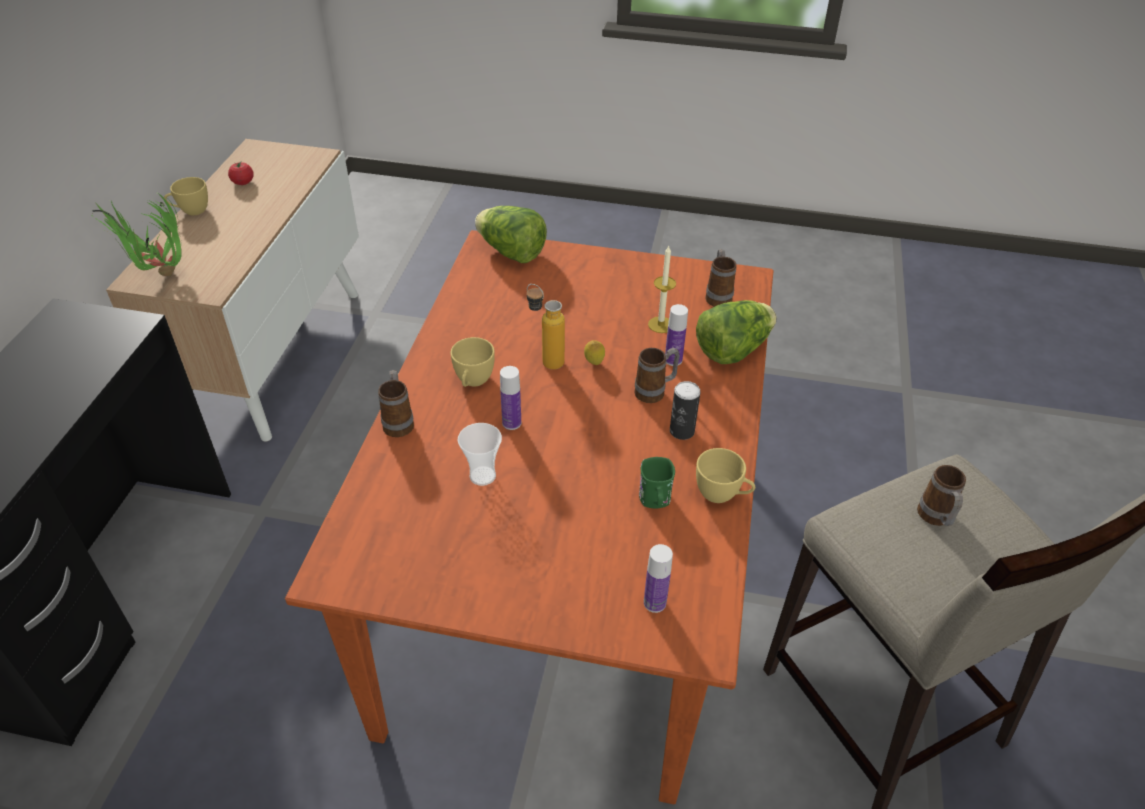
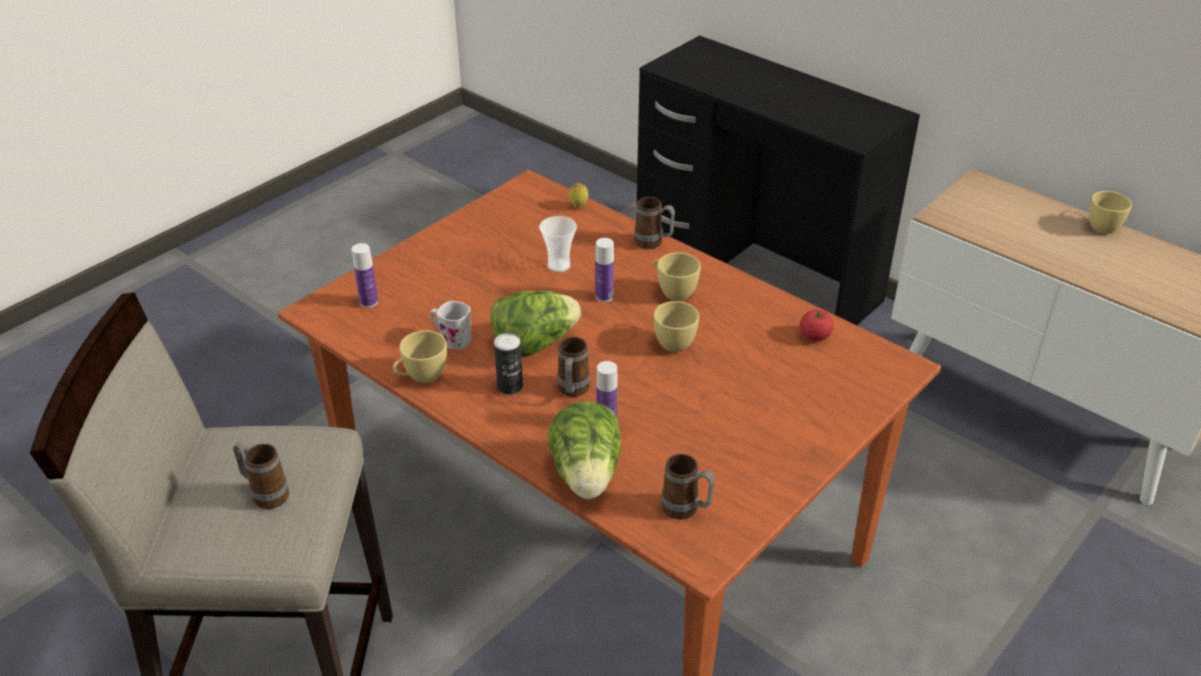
camera: 120 degrees right, 5 degrees down
potted plant [91,193,182,276] -> none
tomato [228,162,254,185] -> tomato moved to [799,309,834,341]
lettuce [475,206,547,263] -> lettuce moved to [490,291,581,357]
bottle [527,284,565,370] -> yellow cup [654,301,699,352]
lemon [584,340,605,365] -> lemon moved to [569,182,588,209]
green mug [639,457,675,509] -> white mug [430,301,472,350]
candle [648,246,676,333] -> none

